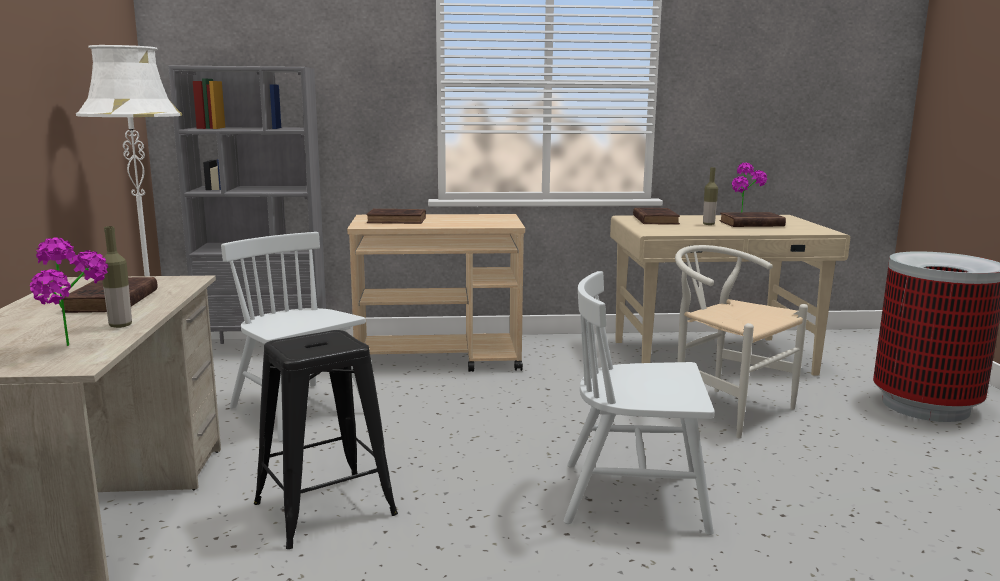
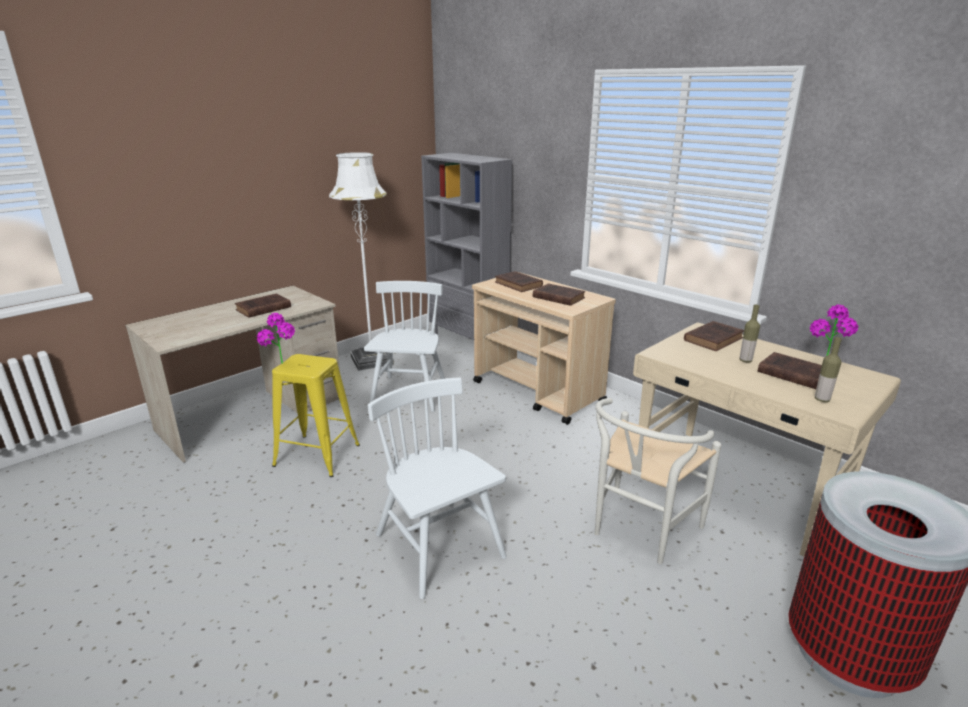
camera: 50 degrees right, 10 degrees up
potted plant [30,237,108,346] -> potted plant moved to [257,313,295,364]
bottle [102,226,132,328] -> bottle moved to [815,337,842,402]
black stool [254,330,398,549] -> yellow stool [272,354,360,477]
white chair [675,245,808,438] -> white chair turned 150 degrees counterclockwise [595,398,721,564]
none -> brown book [533,283,585,306]

